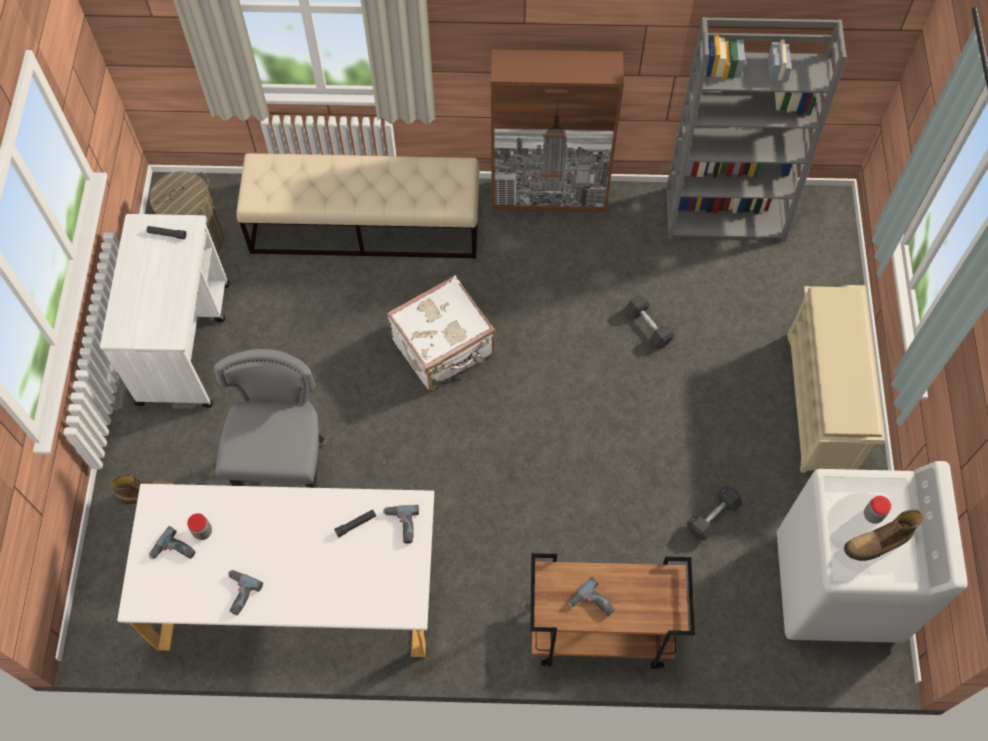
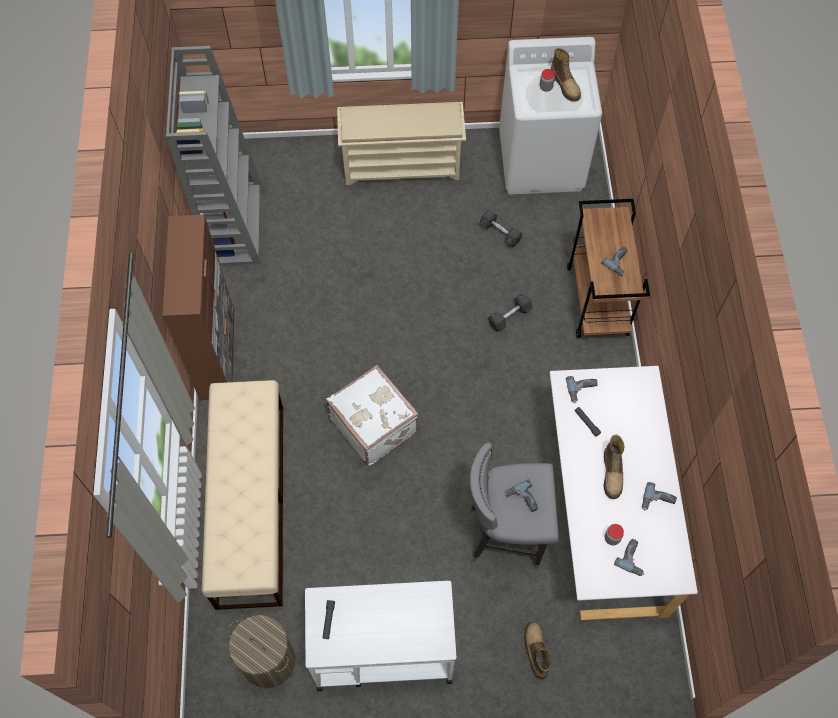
camera: 95 degrees left, 0 degrees up
grey dumbbell [626,295,675,348] -> grey dumbbell moved to [488,294,533,332]
none -> power drill [504,479,538,512]
none -> boot [604,435,625,499]

